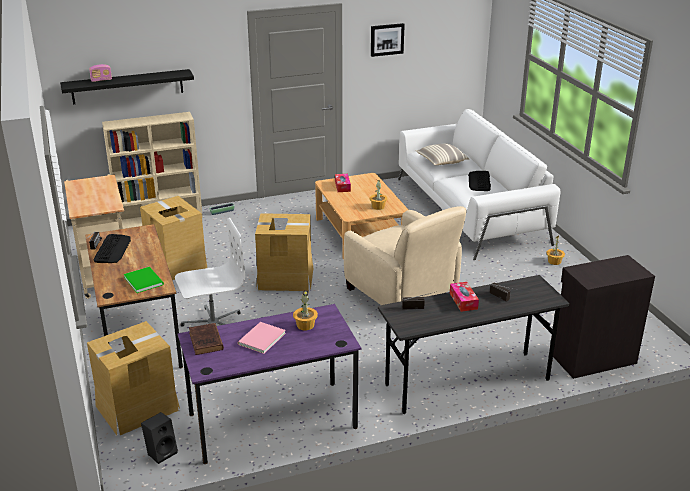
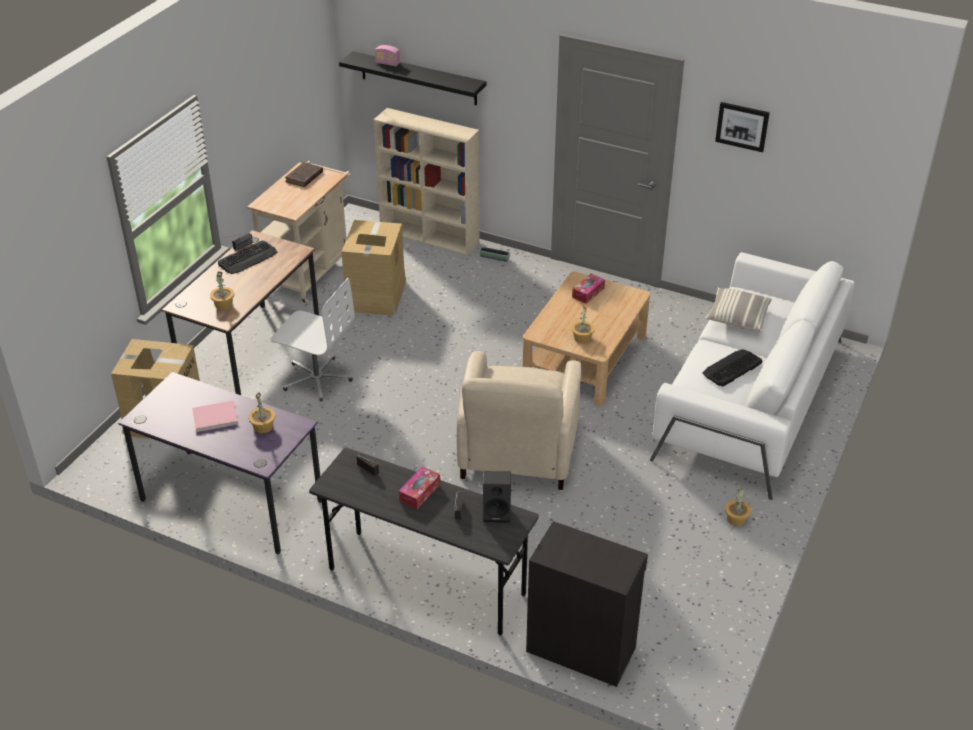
camera: 45 degrees right, 10 degrees up
green book [124,267,164,293] -> potted plant [210,271,234,310]
black speaker [141,412,178,464] -> black speaker moved to [483,471,511,523]
brown book [189,323,224,355] -> brown book moved to [285,162,323,187]
cardboard box [255,213,313,291] -> none

